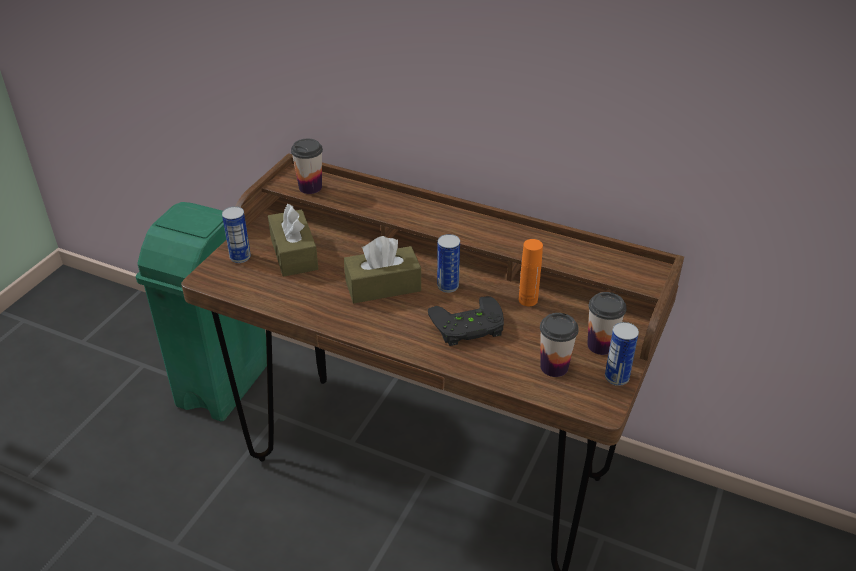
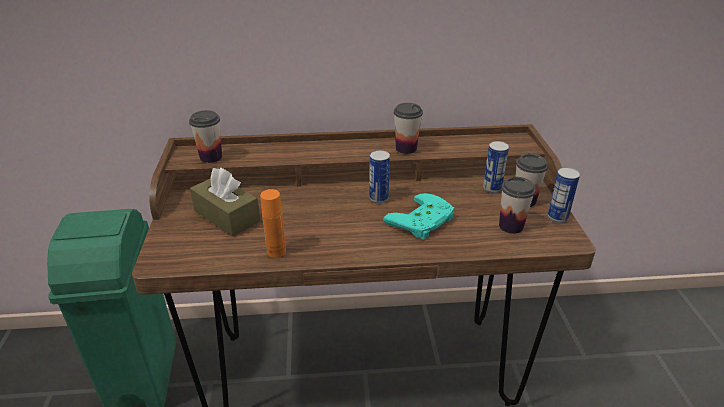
camera: 30 degrees left, 5 degrees down
can [222,206,251,263] -> can moved to [483,141,509,193]
brown tissue box [344,236,421,303] -> none
black game controller [428,296,504,346] -> turquoise game controller [383,193,454,240]
orange bottle [519,239,543,306] -> orange bottle moved to [260,189,286,258]
none -> cup [394,103,423,154]

